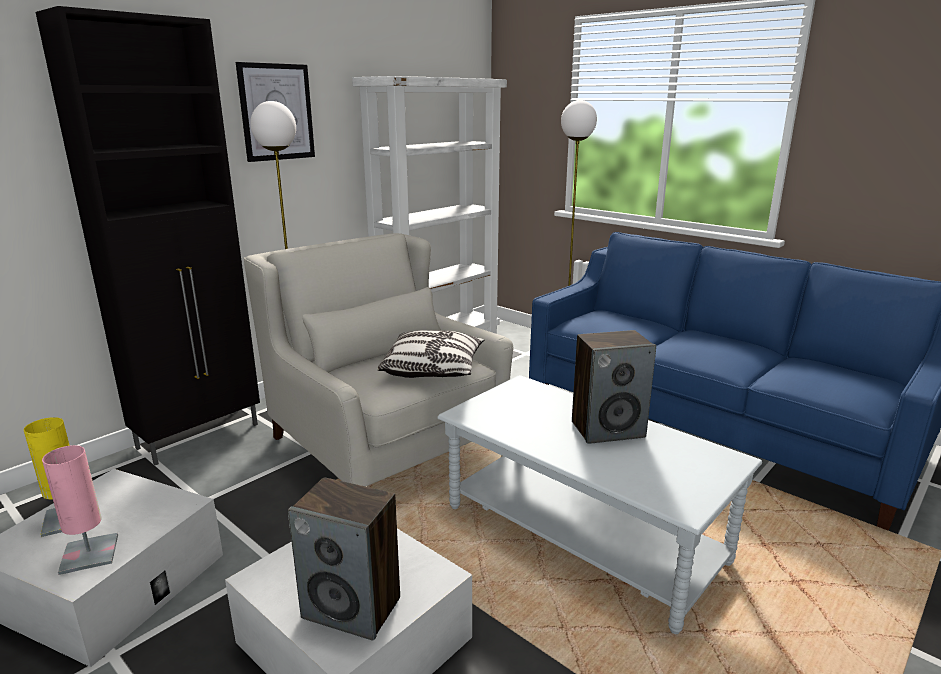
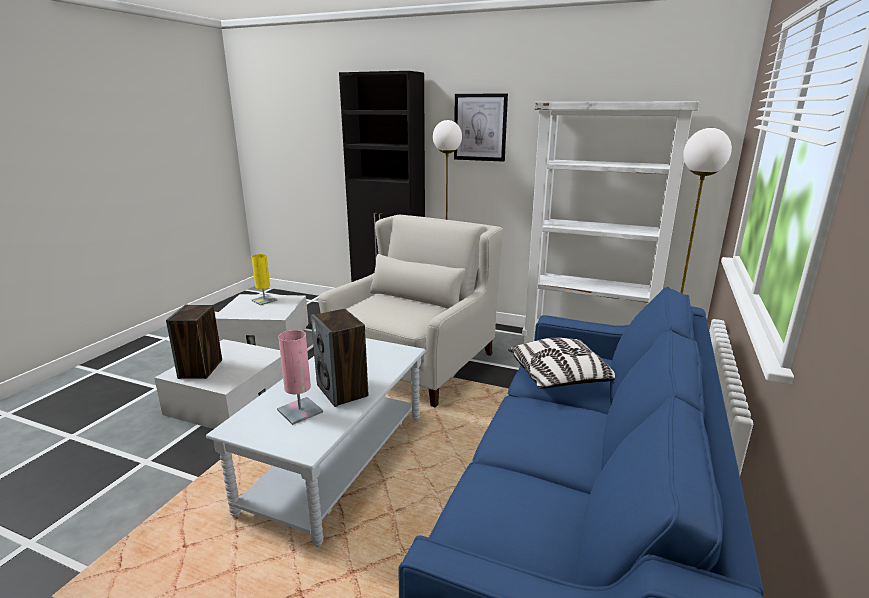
camera: 70 degrees right, 0 degrees up
pink table lamp [42,445,118,575] -> pink table lamp moved to [277,330,323,425]
pillow [377,330,484,378] -> pillow moved to [508,338,615,389]

